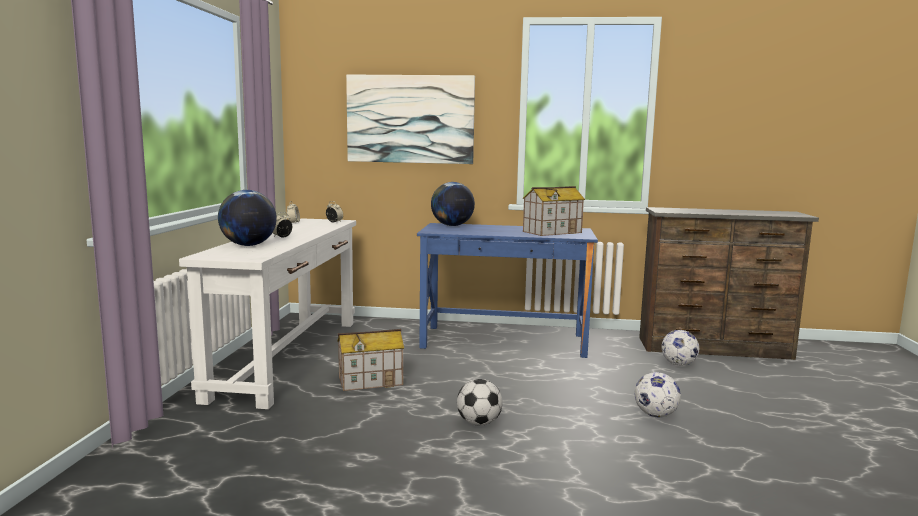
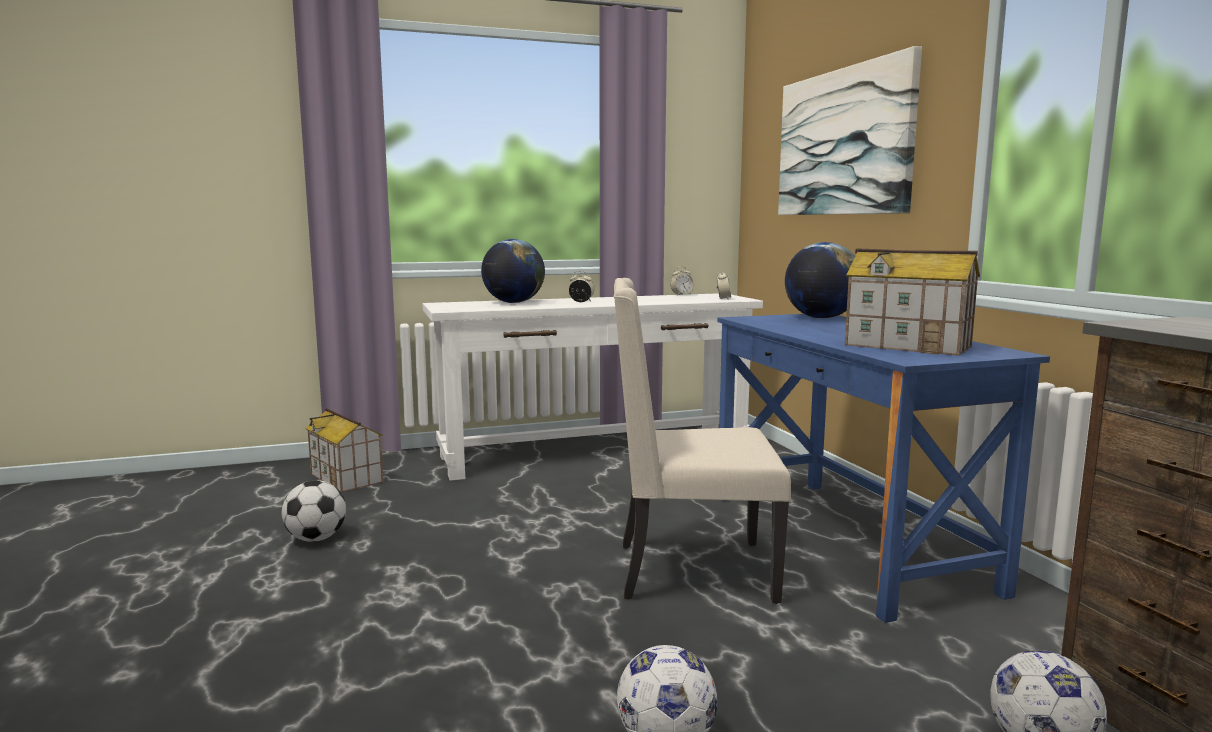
camera: 65 degrees right, 0 degrees up
toy house [337,329,404,391] -> toy house moved to [305,408,383,493]
football [457,379,503,426] -> football moved to [282,480,346,542]
none -> beige chair [614,278,791,604]

